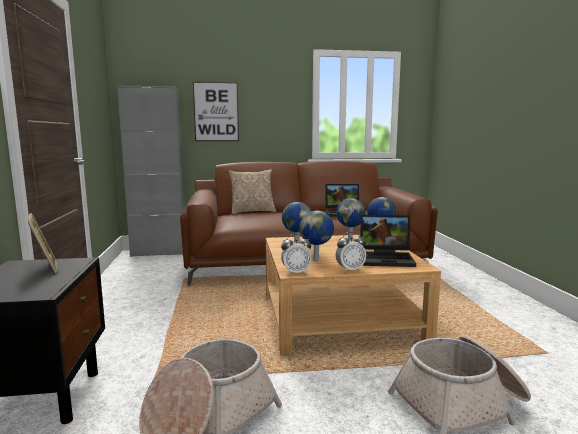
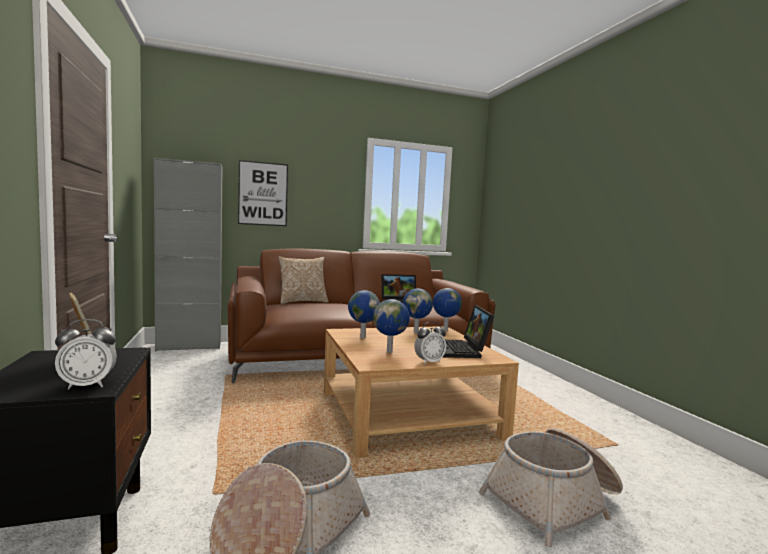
camera: 10 degrees left, 5 degrees down
alarm clock [281,234,311,275] -> alarm clock moved to [55,319,117,390]
laptop [360,215,416,267] -> laptop turned 90 degrees clockwise [443,305,494,358]

